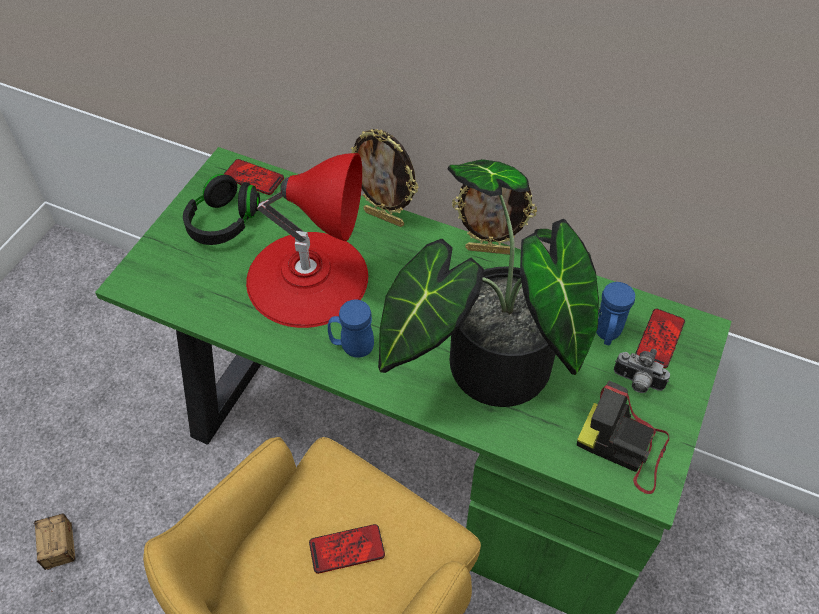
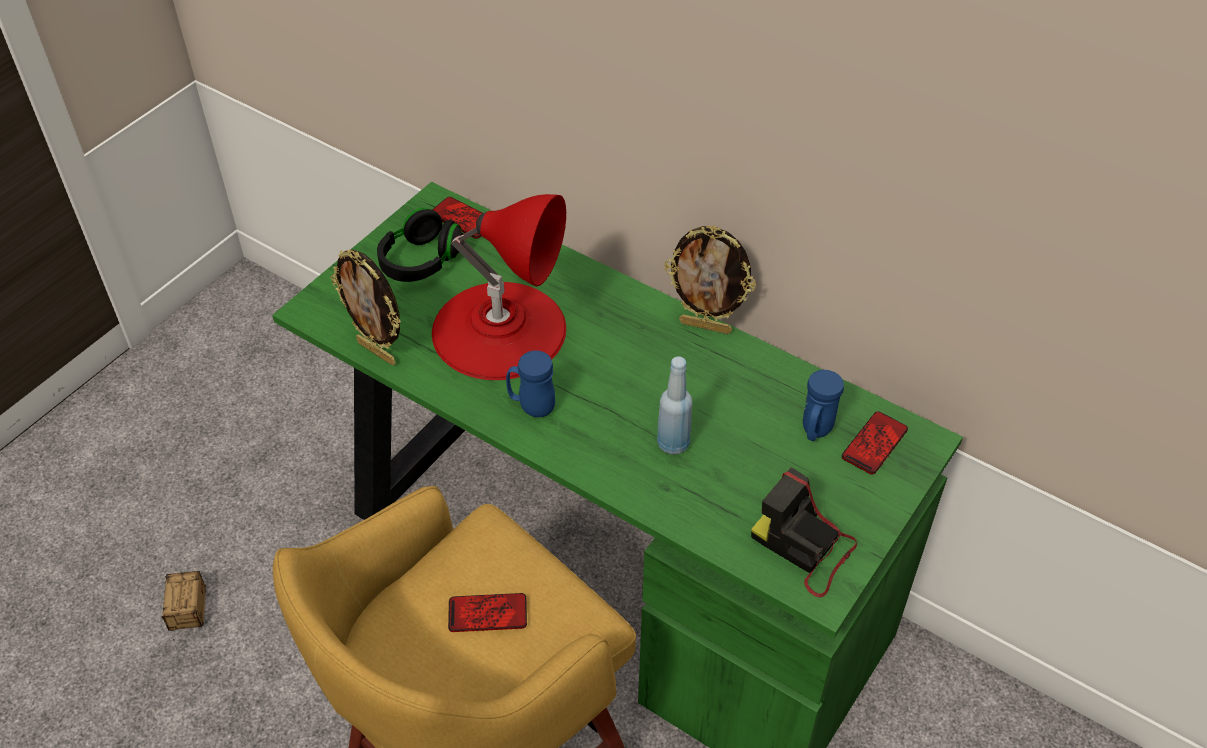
camera: 10 degrees right, 5 degrees down
picture frame [351,129,419,227] -> picture frame moved to [331,249,400,365]
potted plant [378,159,599,407] -> blue bottle [657,356,692,455]
camera [614,349,670,393] -> none

